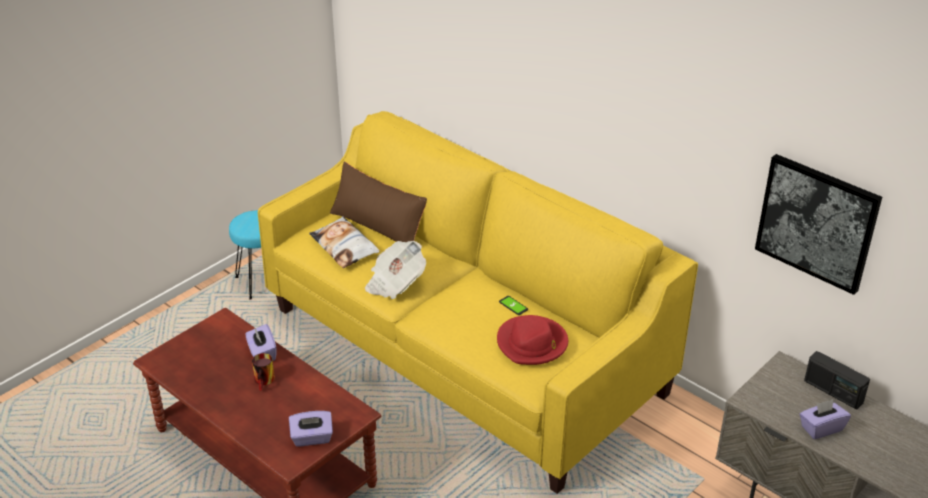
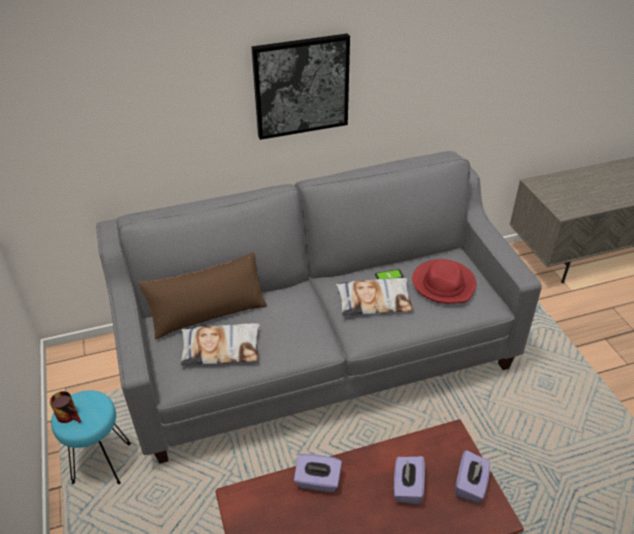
camera: 60 degrees left, 5 degrees up
mug [252,353,275,391] -> mug moved to [50,391,81,423]
yellow sofa [258,111,698,494] -> grey sofa [96,151,542,464]
newspaper [365,241,426,299] -> none
picture [755,154,882,295] -> picture moved to [251,33,350,140]
purple tissue box [800,400,851,439] -> purple tissue box moved to [394,456,425,504]
radio [804,351,870,409] -> none
none -> pillow [336,278,413,316]

